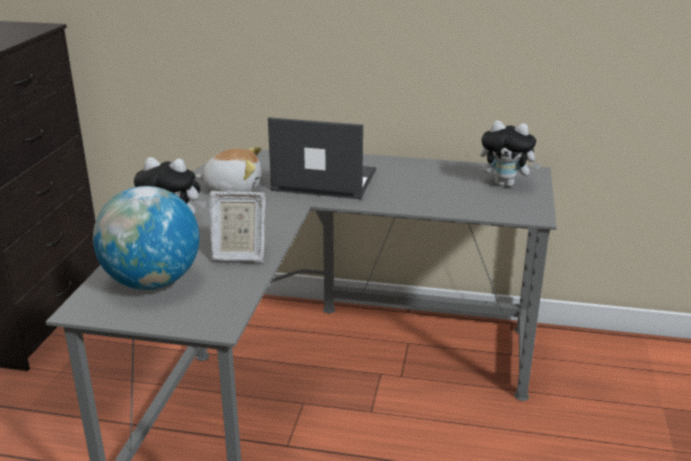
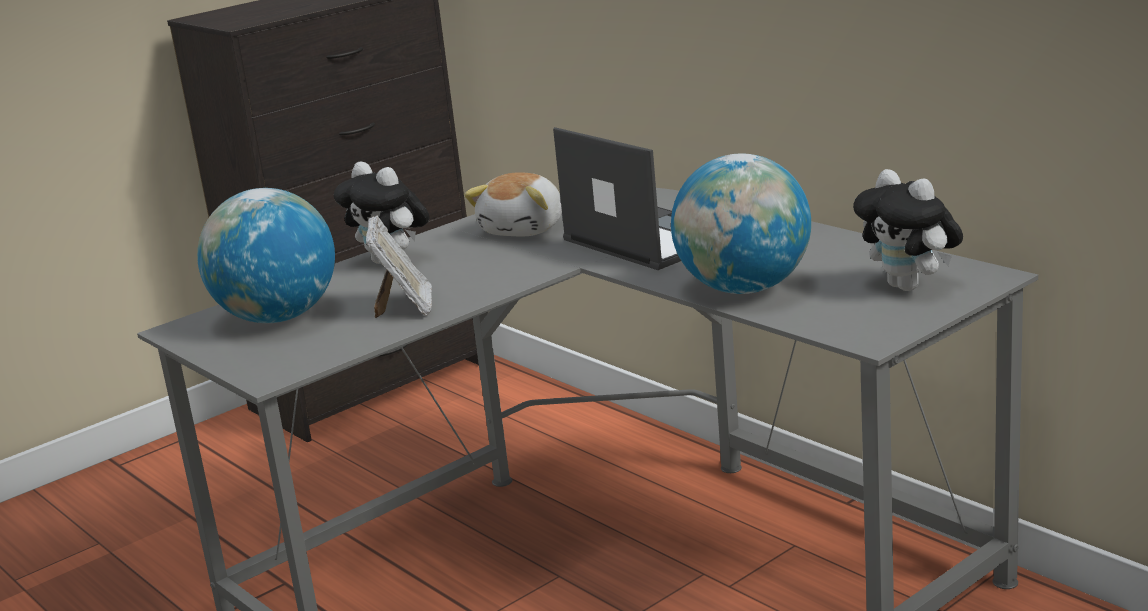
camera: 40 degrees right, 5 degrees down
plush toy [195,147,261,192] -> plush toy turned 75 degrees clockwise [464,172,562,236]
picture frame [209,191,266,262] -> picture frame turned 135 degrees counterclockwise [366,216,432,318]
none -> globe [671,154,811,294]

